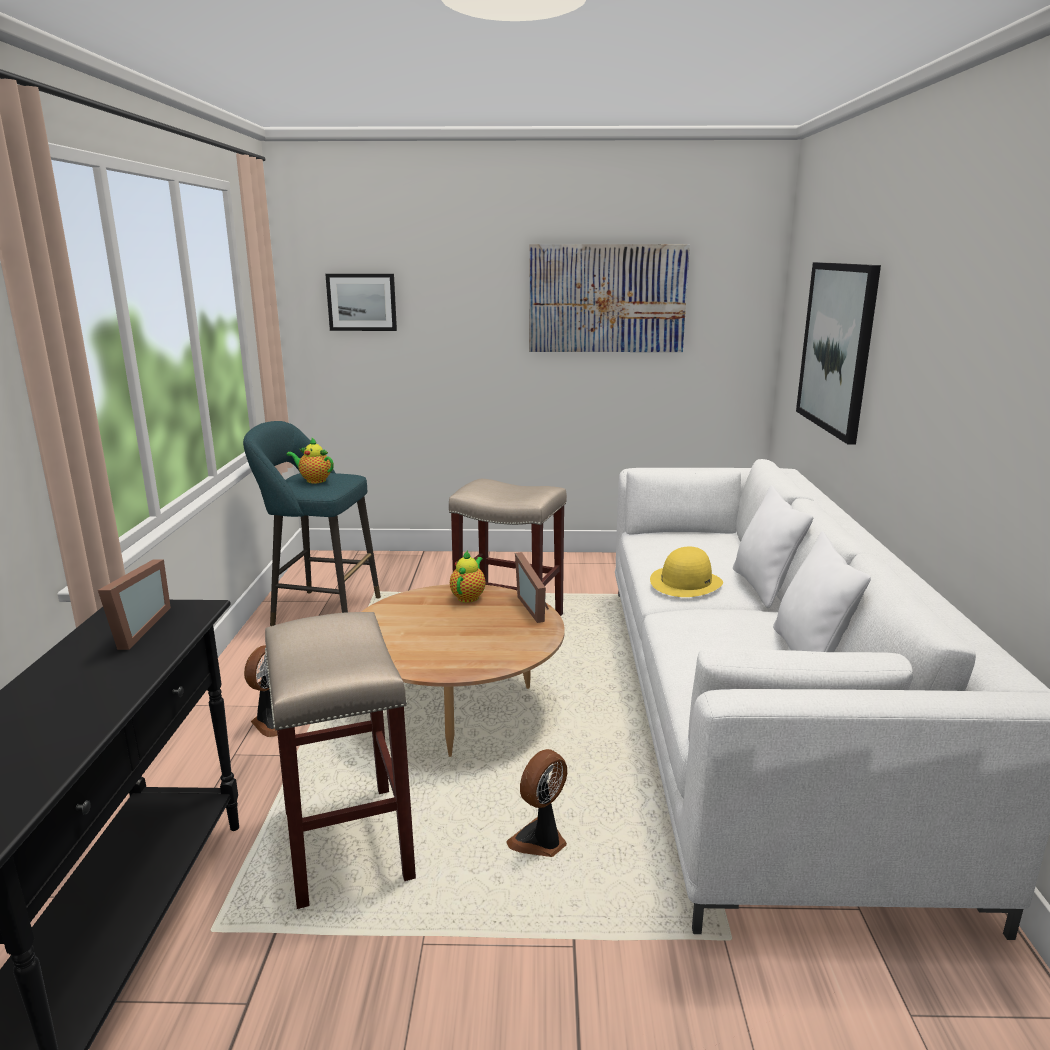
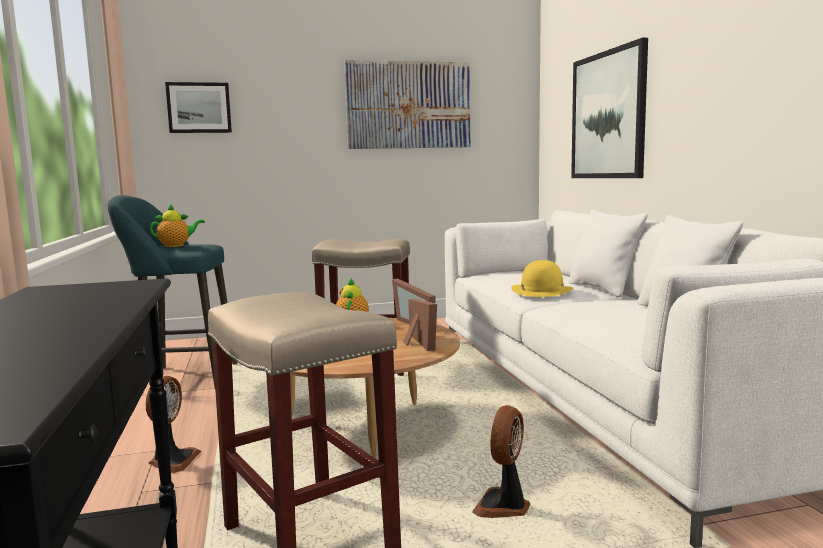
camera: 15 degrees left, 10 degrees down
picture frame [98,559,171,650] -> picture frame moved to [403,299,437,351]
teapot [286,438,334,483] -> teapot turned 150 degrees clockwise [150,204,205,247]

